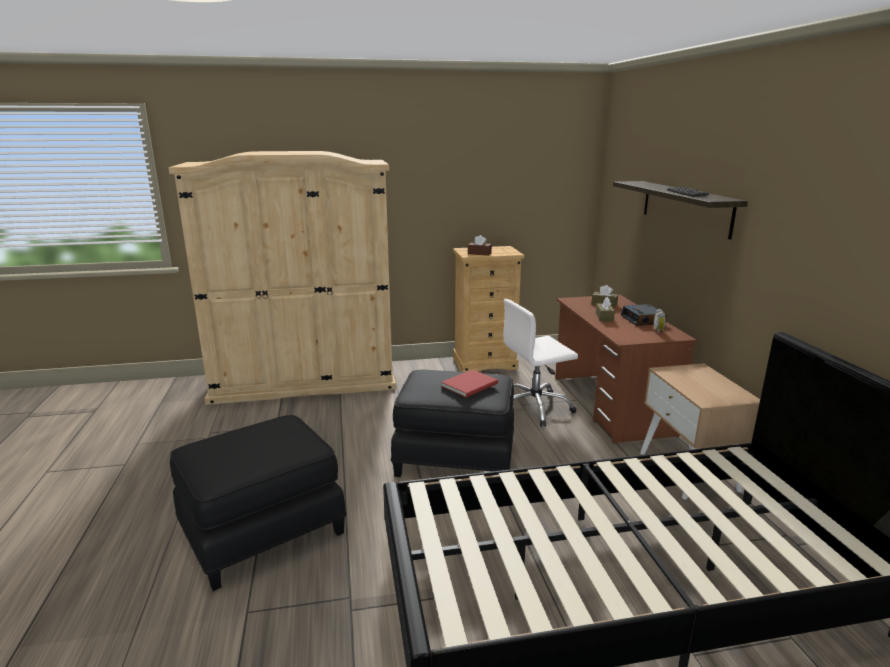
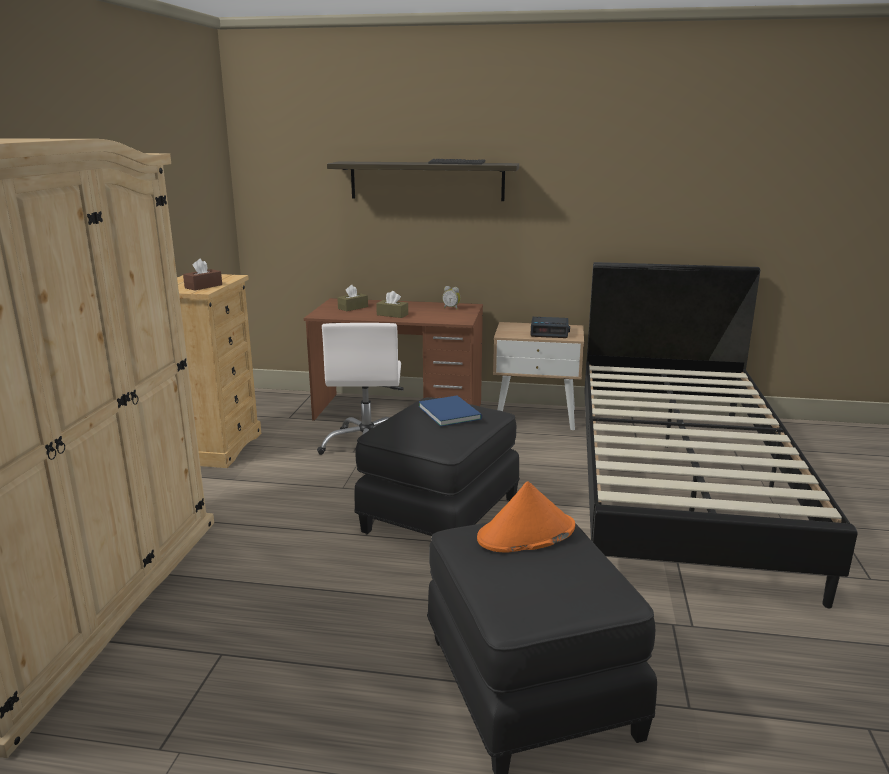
camera: 70 degrees left, 0 degrees up
red book [441,369,498,398] -> blue book [419,395,482,426]
alarm clock [621,304,667,326] -> alarm clock moved to [530,317,570,338]
none -> orange hat [477,481,575,553]

